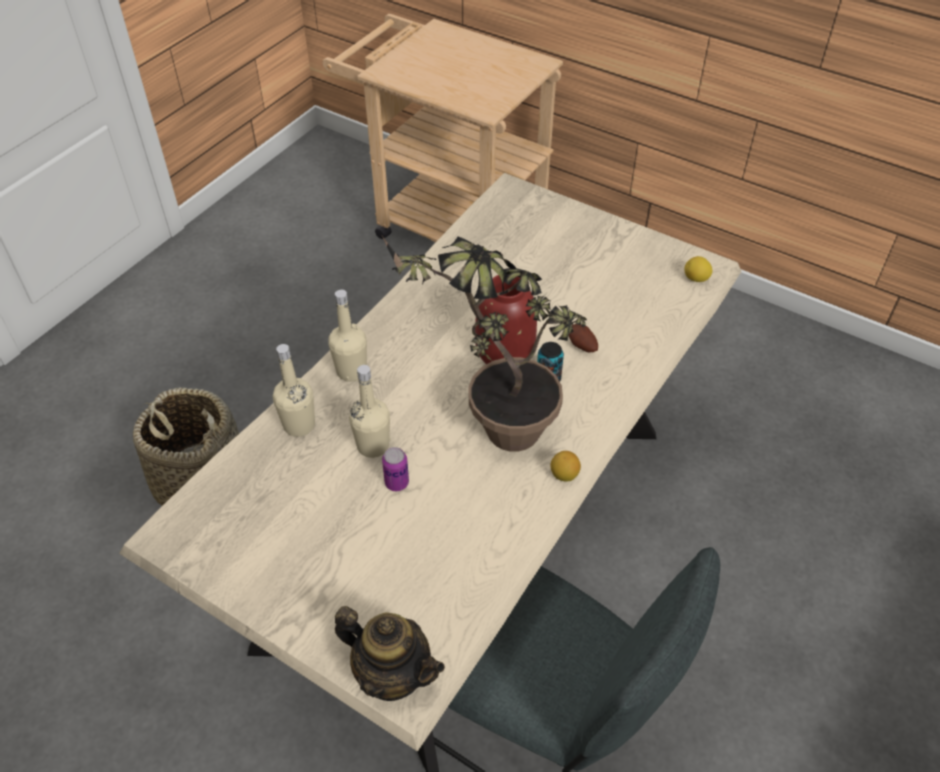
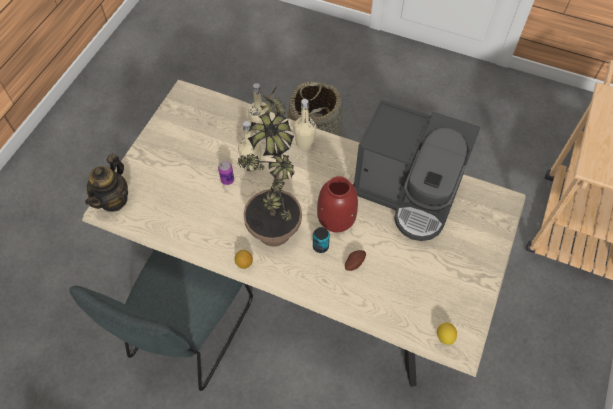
camera: 80 degrees right, 10 degrees up
none -> coffee machine [353,99,480,241]

